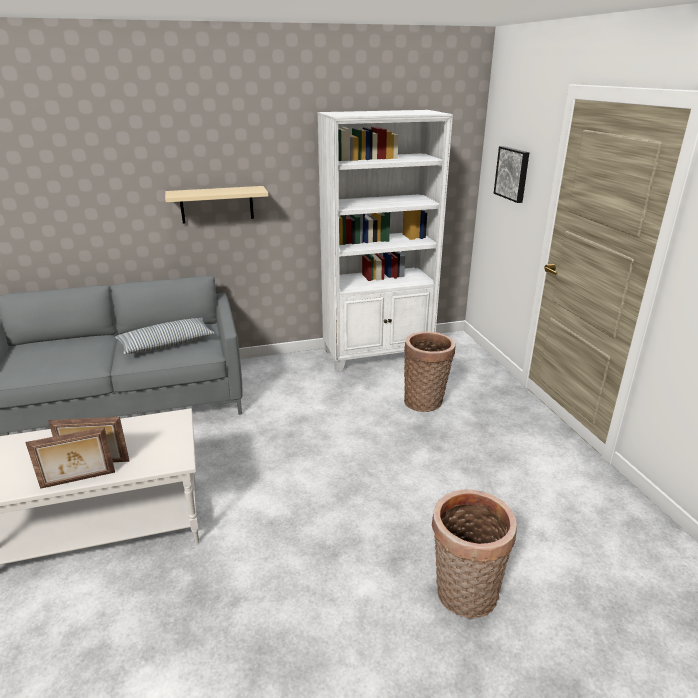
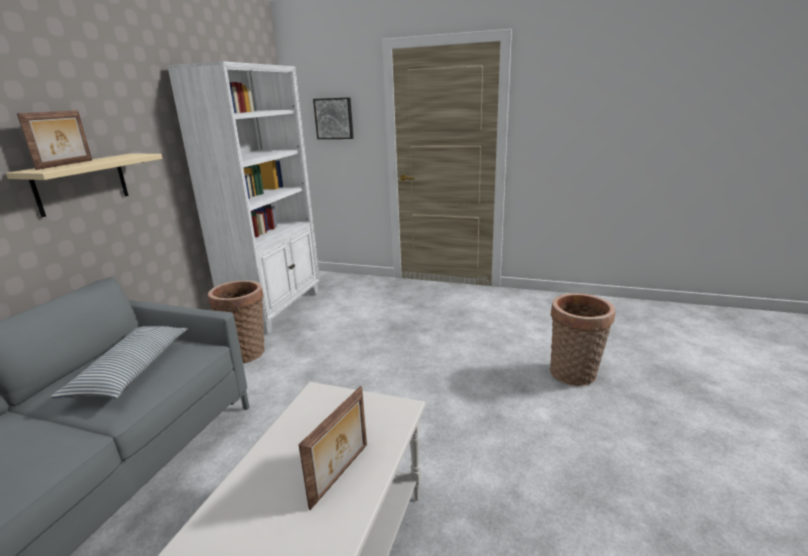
camera: 55 degrees left, 5 degrees down
picture frame [26,427,115,489] -> picture frame moved to [17,110,92,170]
basket [404,331,456,412] -> basket moved to [208,280,265,363]

